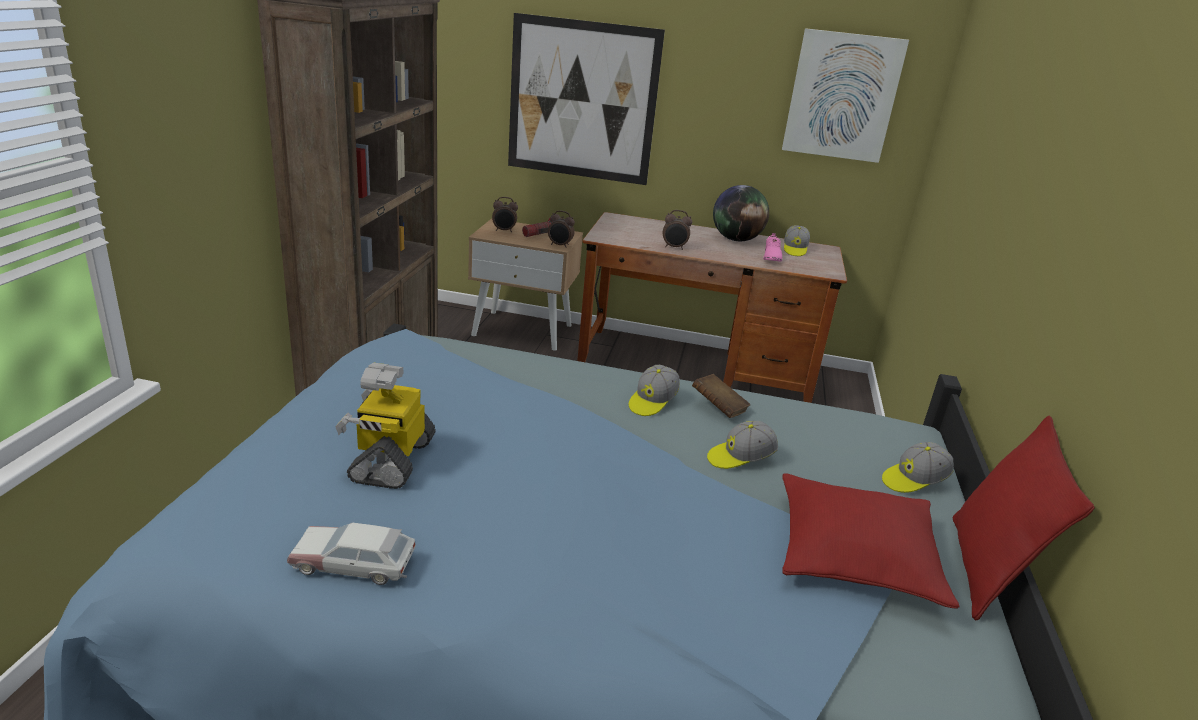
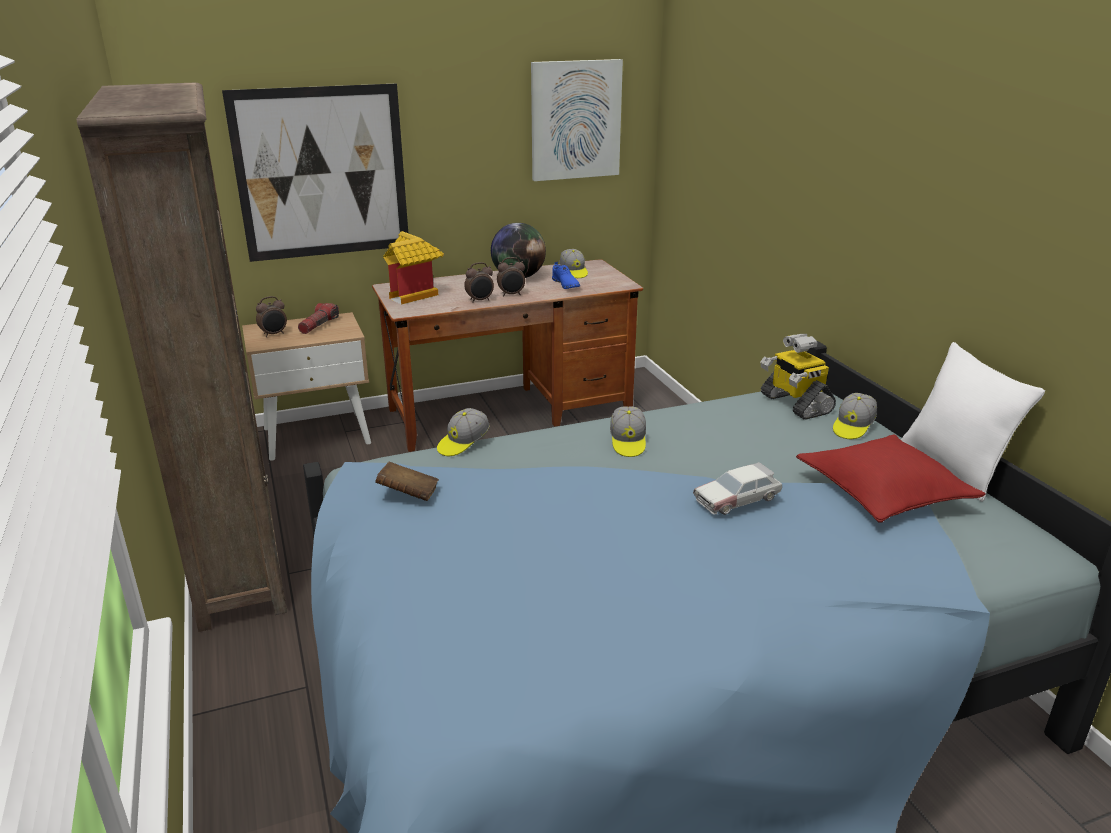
camera: 30 degrees left, 0 degrees up
toy car [287,523,416,585] -> toy car moved to [693,462,782,515]
toy robot [335,363,436,489] -> toy robot moved to [760,334,836,420]
alarm clock [548,210,575,248] -> alarm clock moved to [497,257,525,296]
brown book [692,374,750,418] -> brown book moved to [375,462,439,501]
cap [707,421,778,469] -> cap moved to [437,408,490,456]
pink shoe [763,233,782,262] -> blue shoe [552,261,580,289]
red pillow [952,415,1095,621] -> white pillow [901,342,1045,502]
none -> toy house [383,231,444,304]

